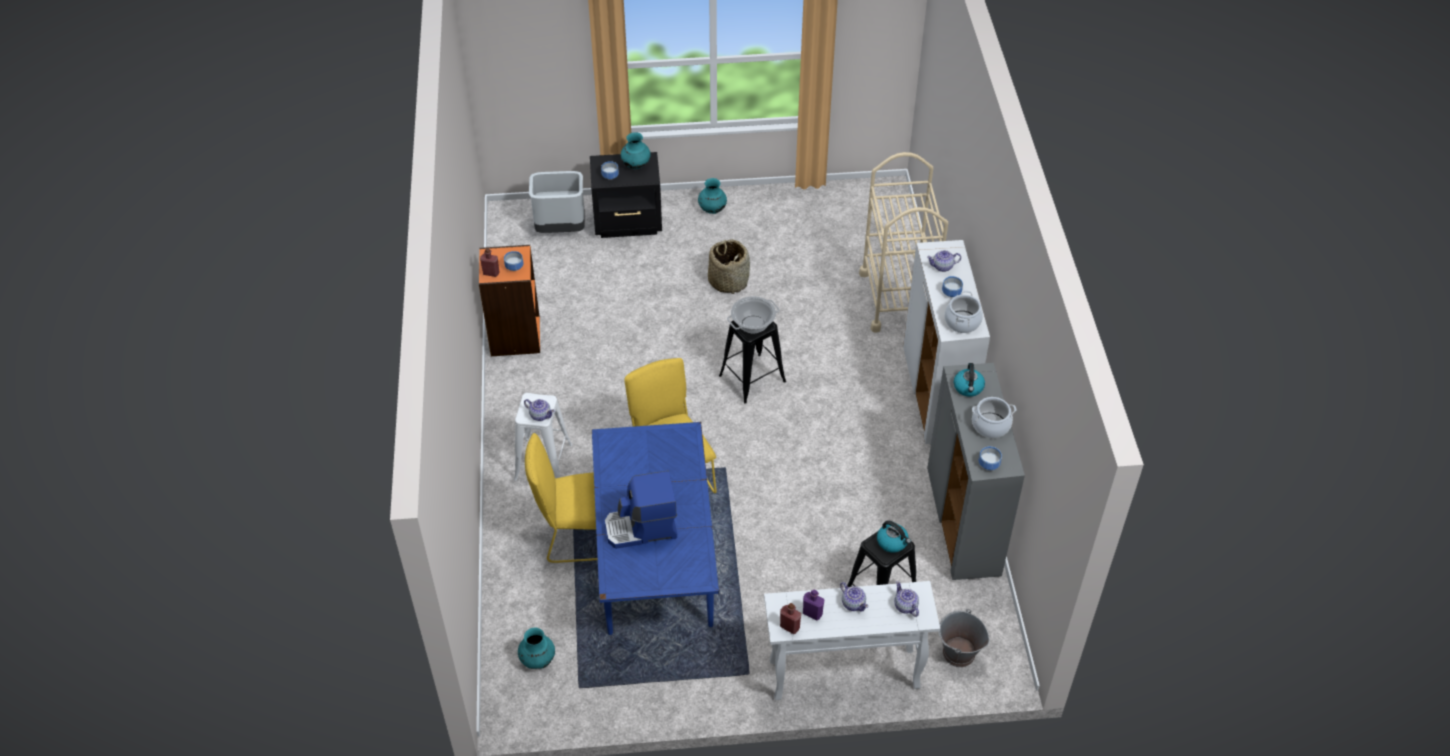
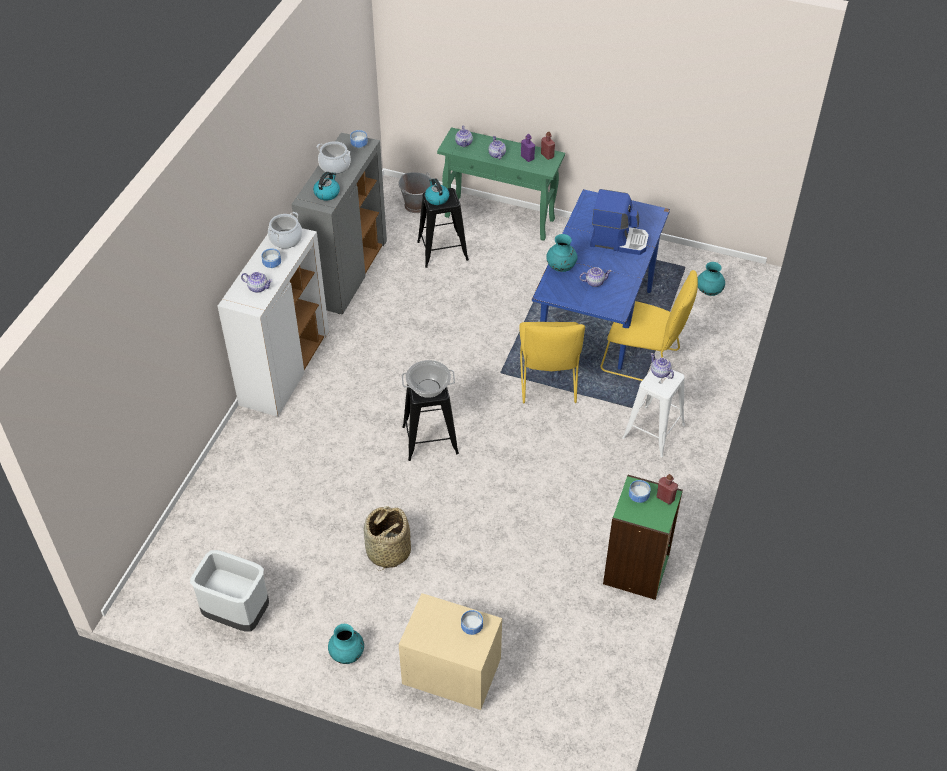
camera: 155 degrees left, 0 degrees up
orange bookcase [479,245,540,356] -> green bookcase [603,475,683,600]
grey trash can [529,171,585,233] -> grey trash can moved to [190,550,269,632]
black nightstand [590,152,662,238] -> beige nightstand [399,593,502,710]
turquoise vase [621,132,651,169] -> turquoise vase moved to [546,234,578,272]
white console table [764,581,940,700] -> green console table [437,127,565,241]
beige cart [859,152,948,333] -> none
none -> teapot [580,267,612,287]

